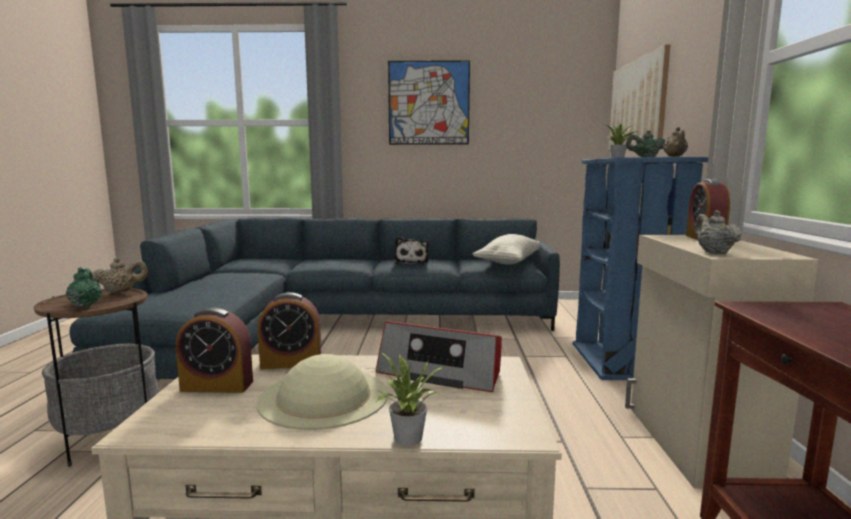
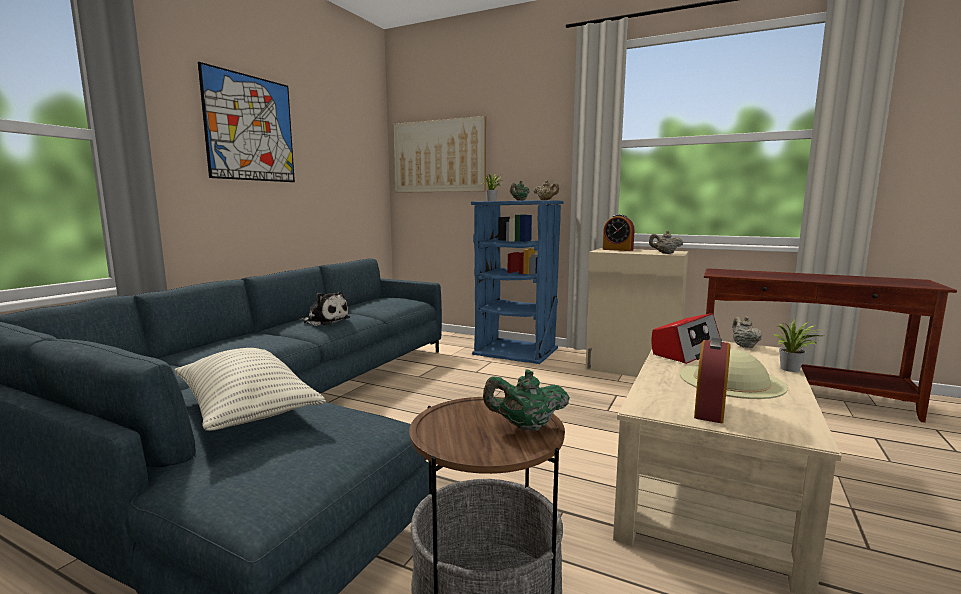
camera: 65 degrees left, 0 degrees up
beige teapot [92,257,148,293] -> beige teapot moved to [732,316,762,348]
alarm clock [258,292,321,369] -> none
pillow [473,234,542,264] -> pillow moved to [174,348,326,431]

